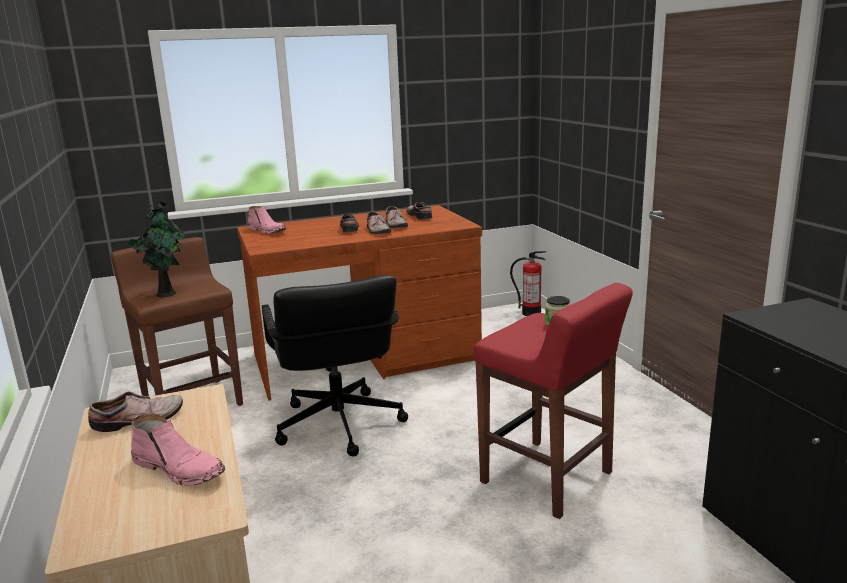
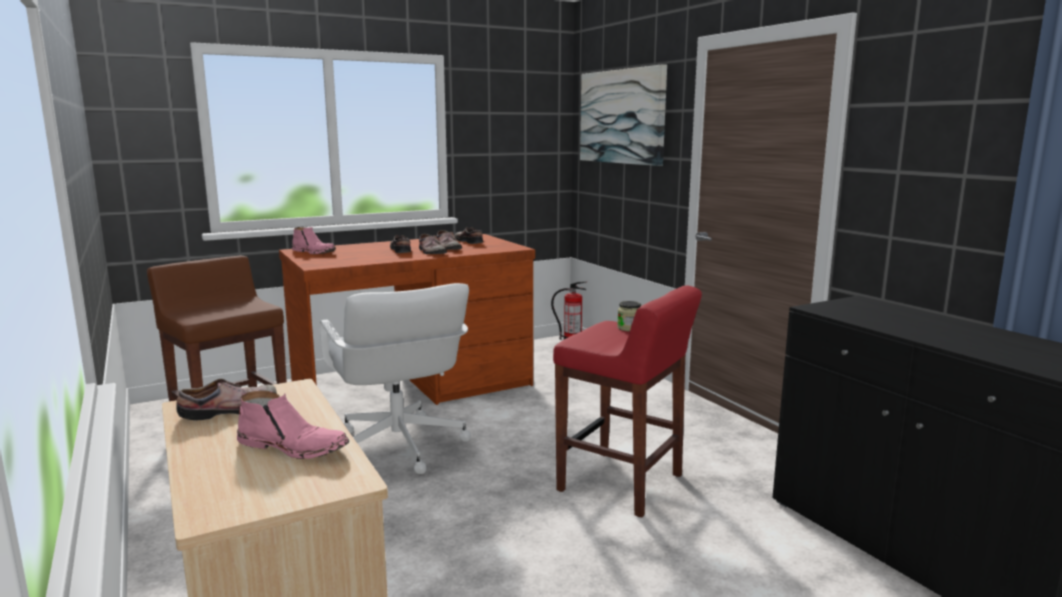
camera: 10 degrees left, 5 degrees down
potted plant [128,202,185,297] -> none
black office chair [262,276,408,456] -> white office chair [320,283,471,474]
none -> picture [580,64,667,166]

